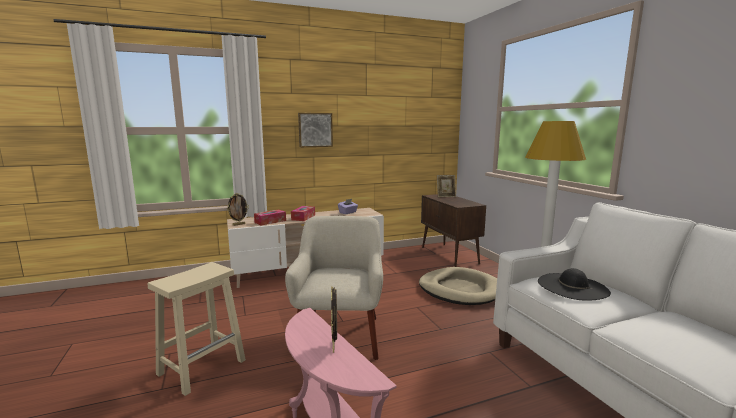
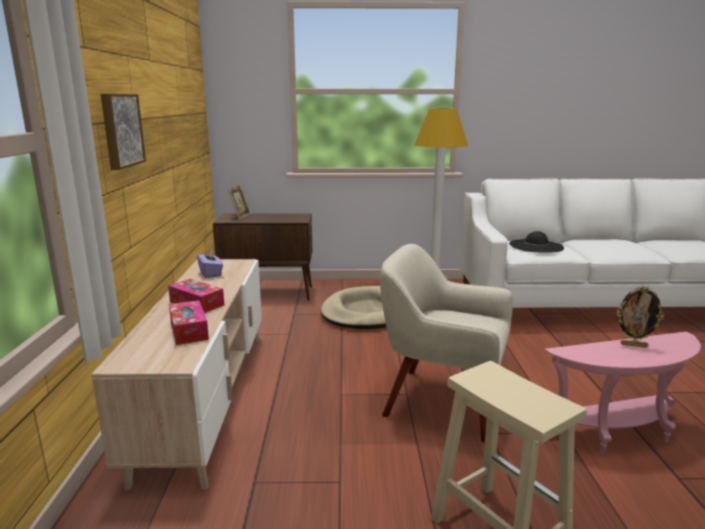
camera: 70 degrees left, 5 degrees up
picture frame [227,193,249,226] -> none

